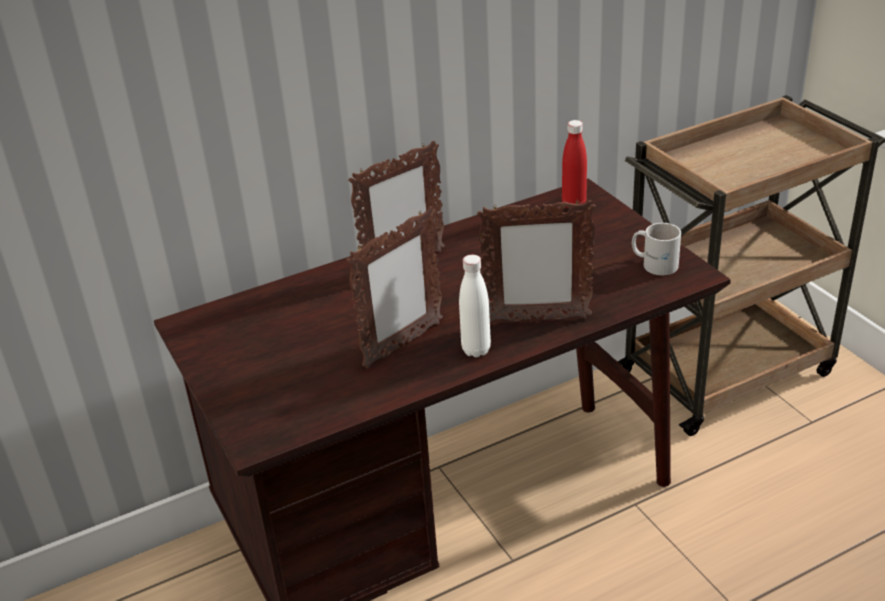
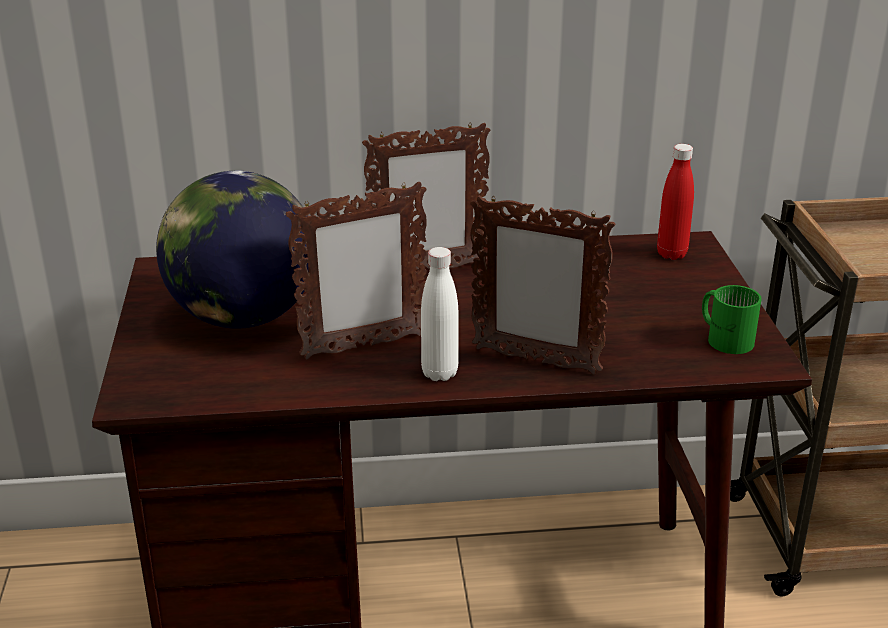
camera: 20 degrees right, 5 degrees down
white mug [632,223,681,275] -> green mug [702,285,762,354]
none -> globe [156,170,309,329]

